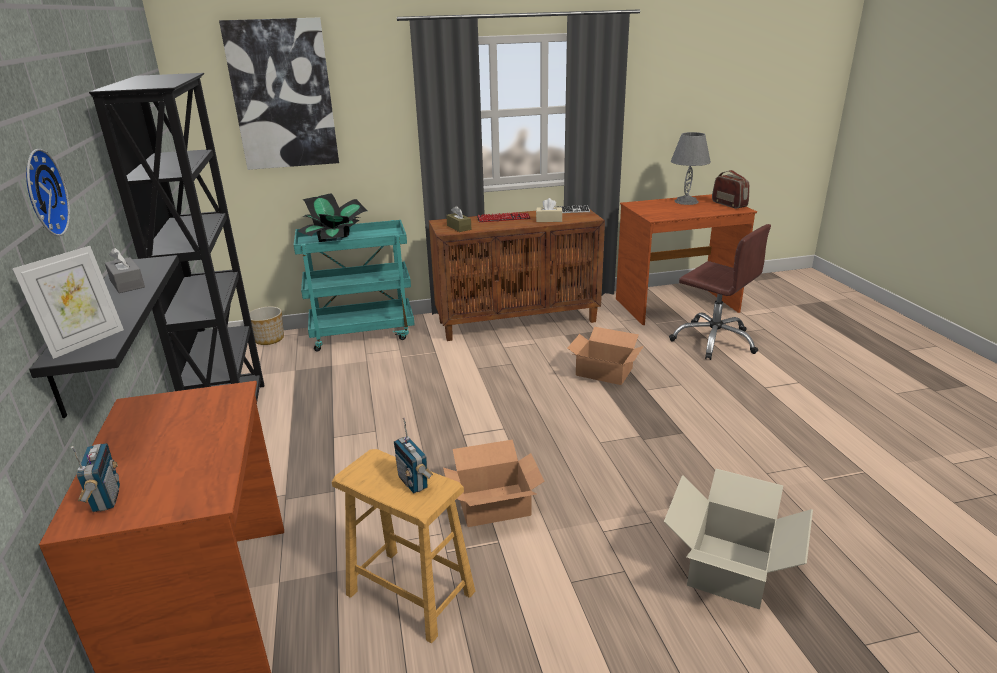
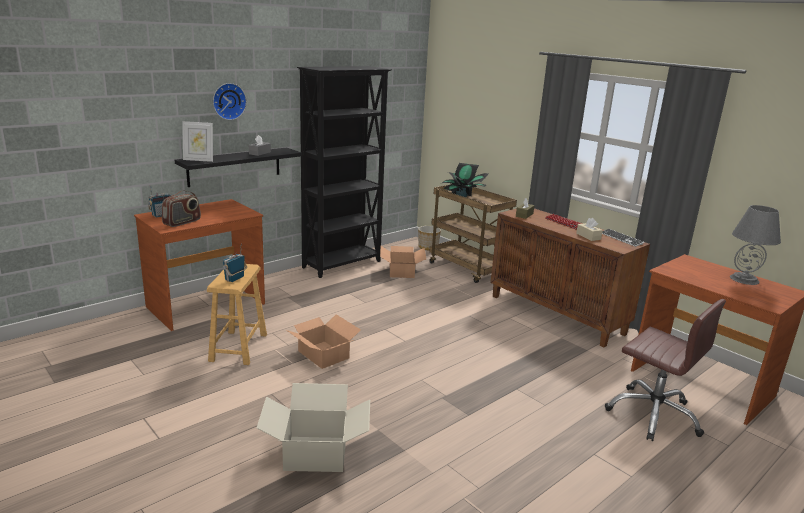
camera: 60 degrees right, 5 degrees down
picture [219,17,339,170] -> none
turquoise cart [294,220,415,351] -> brown cart [429,184,517,283]
cardboard box [568,327,644,385] -> cardboard box moved to [380,246,426,278]
brown office chair [669,224,771,360] -> brown office chair turned 60 degrees counterclockwise [605,299,726,441]
radio [712,170,750,209] -> radio moved to [162,190,201,227]

